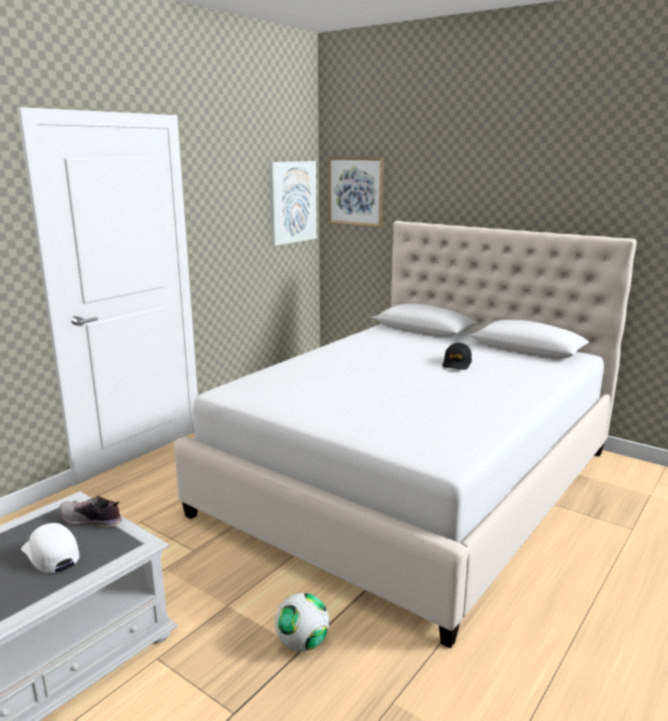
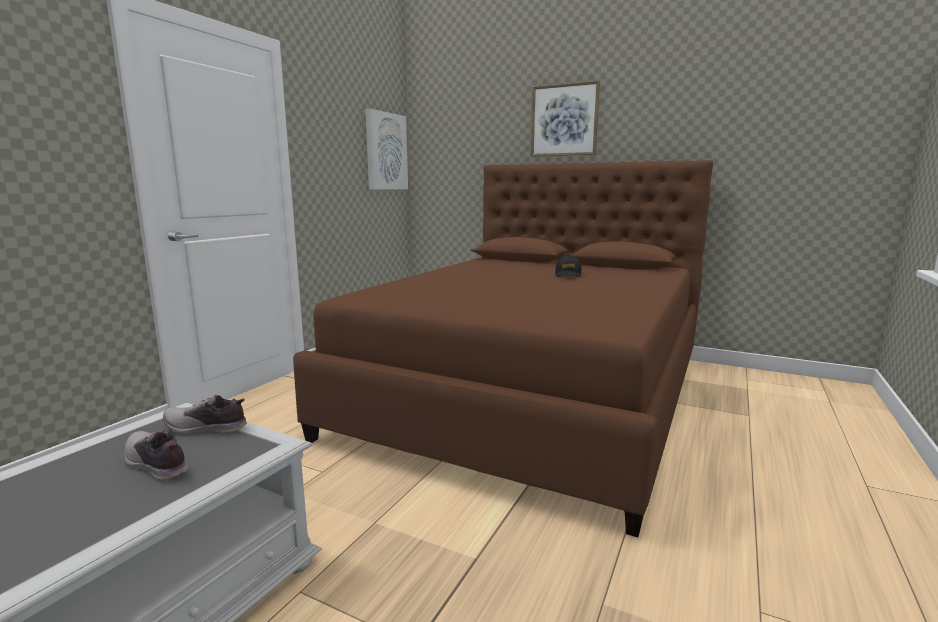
camera: 10 degrees left, 5 degrees down
white cap [21,523,80,573] -> shoe [124,430,189,481]
white bed [174,221,637,648] -> brown bed [293,160,713,537]
football [275,593,329,652] -> none
picture [328,157,384,227] -> picture moved to [531,81,600,157]

